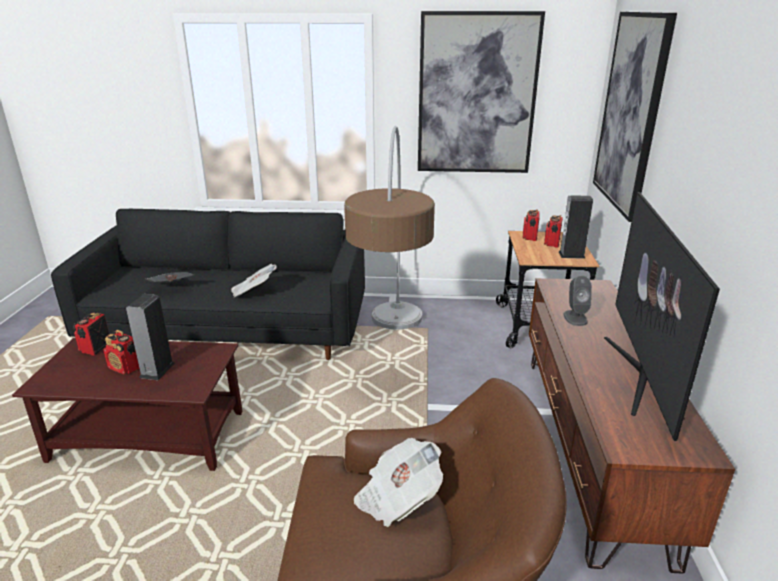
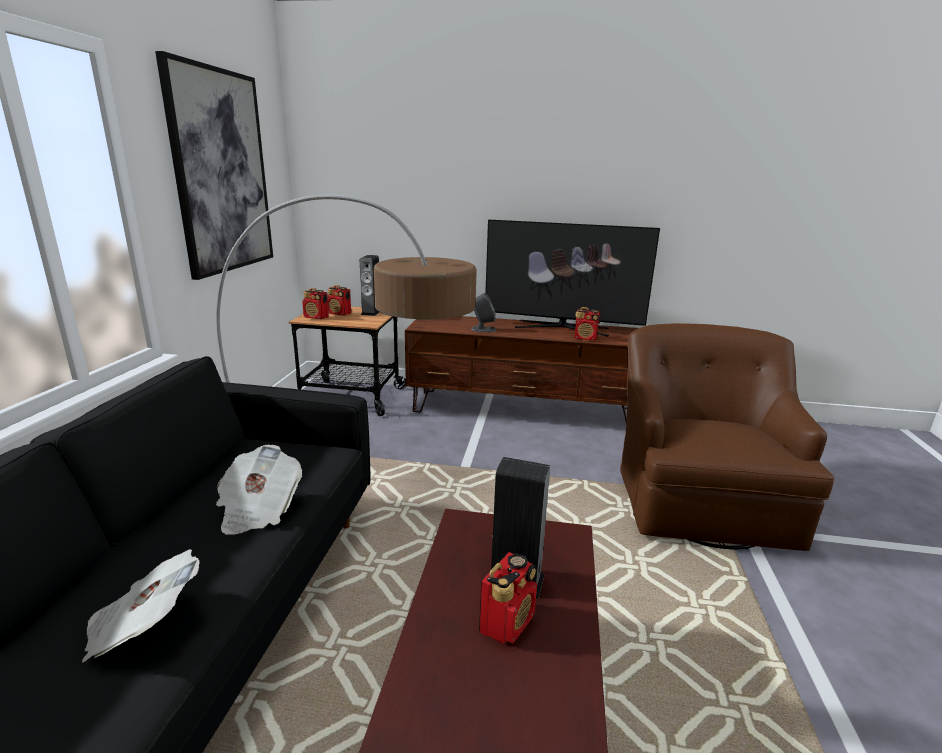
camera: 85 degrees left, 5 degrees down
radio [73,313,109,356] -> radio moved to [574,307,601,341]
newspaper [354,438,443,527] -> none
picture [593,12,677,222] -> none

